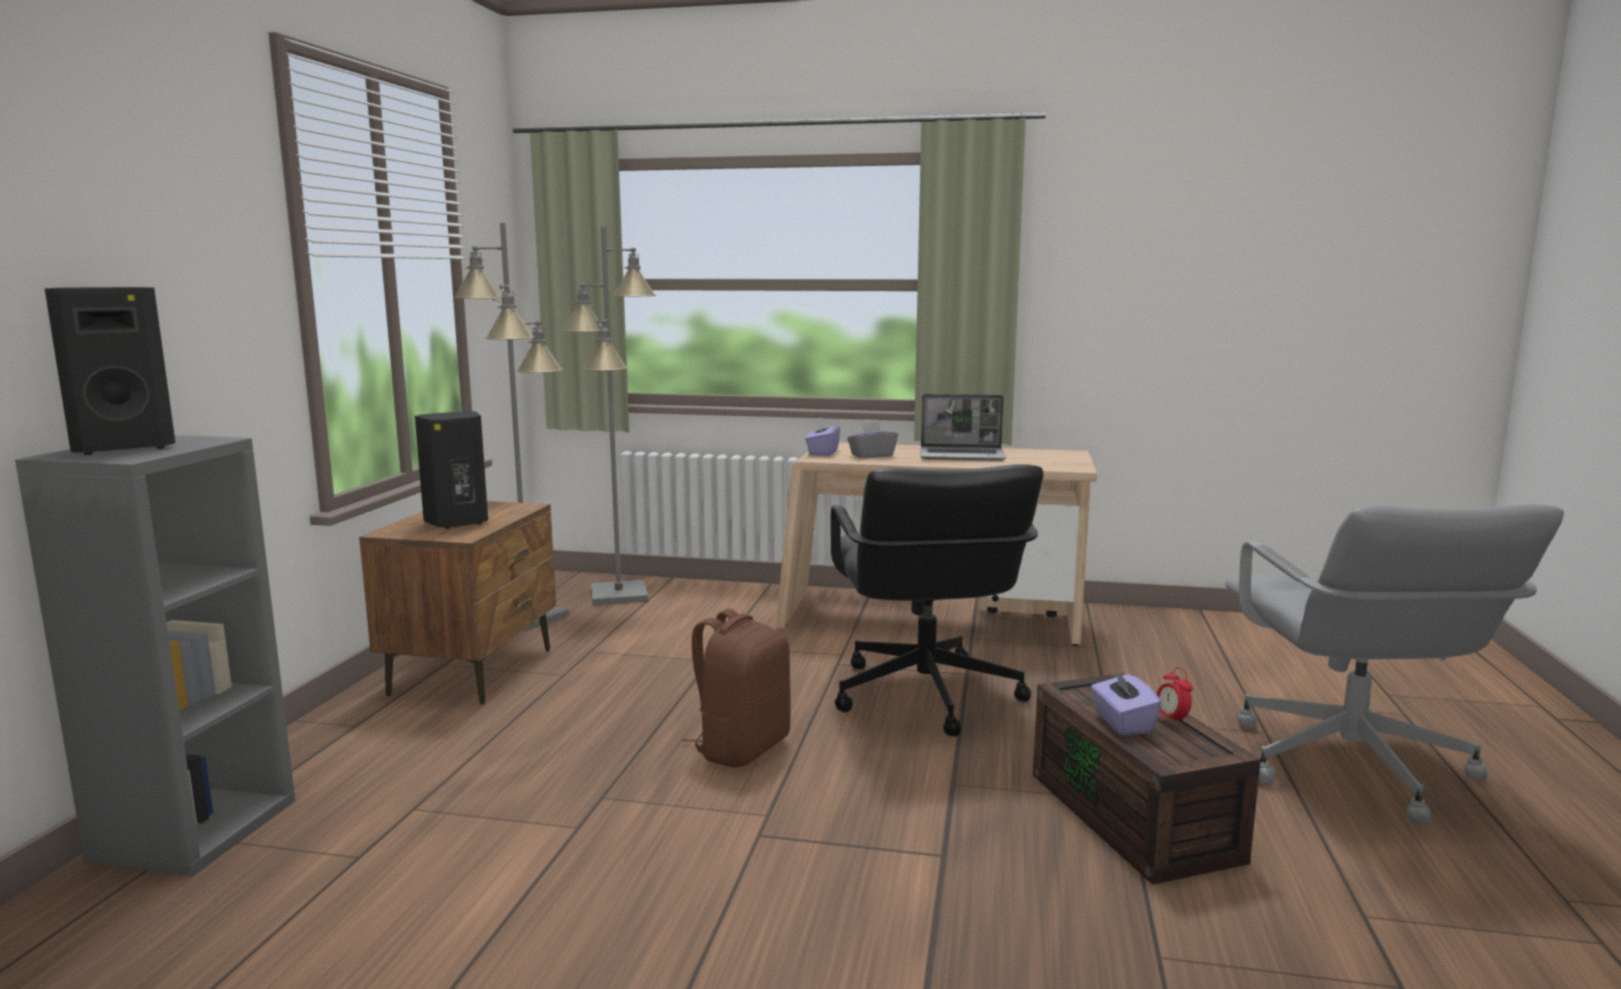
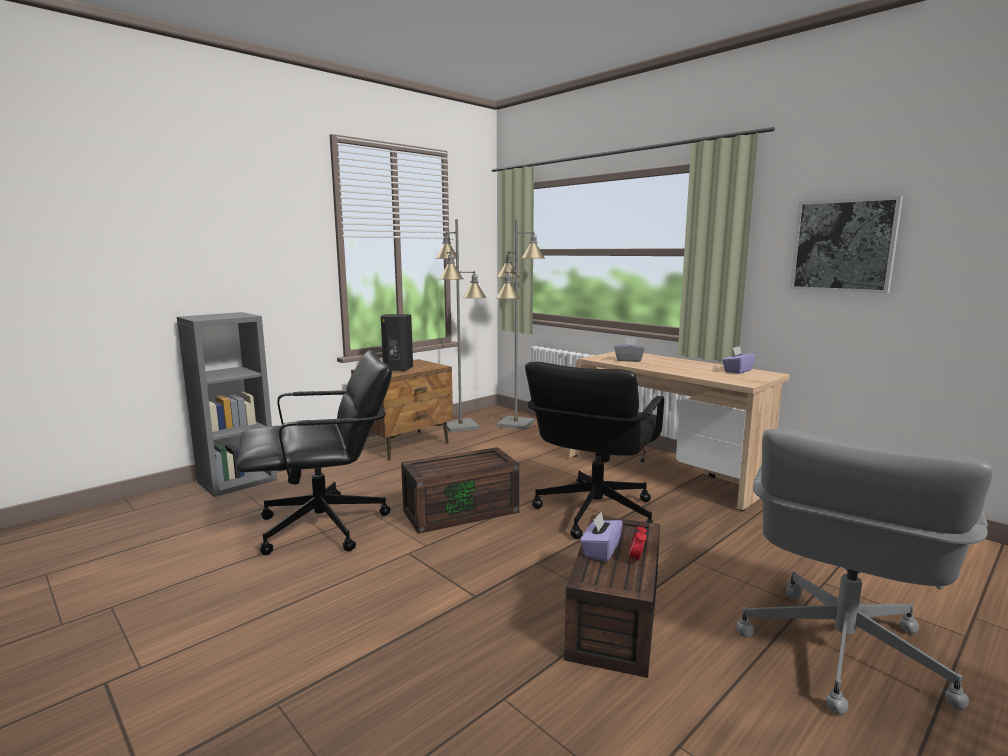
camera: 35 degrees right, 0 degrees up
black speaker [45,287,175,455] -> none
brown backpack [682,609,791,767] -> brown storage box [401,447,519,534]
purple tissue box [805,418,840,456] -> purple tissue box moved to [722,346,755,374]
laptop [920,394,1006,461] -> none
none -> black office chair [236,350,392,555]
none -> picture [790,196,903,293]

